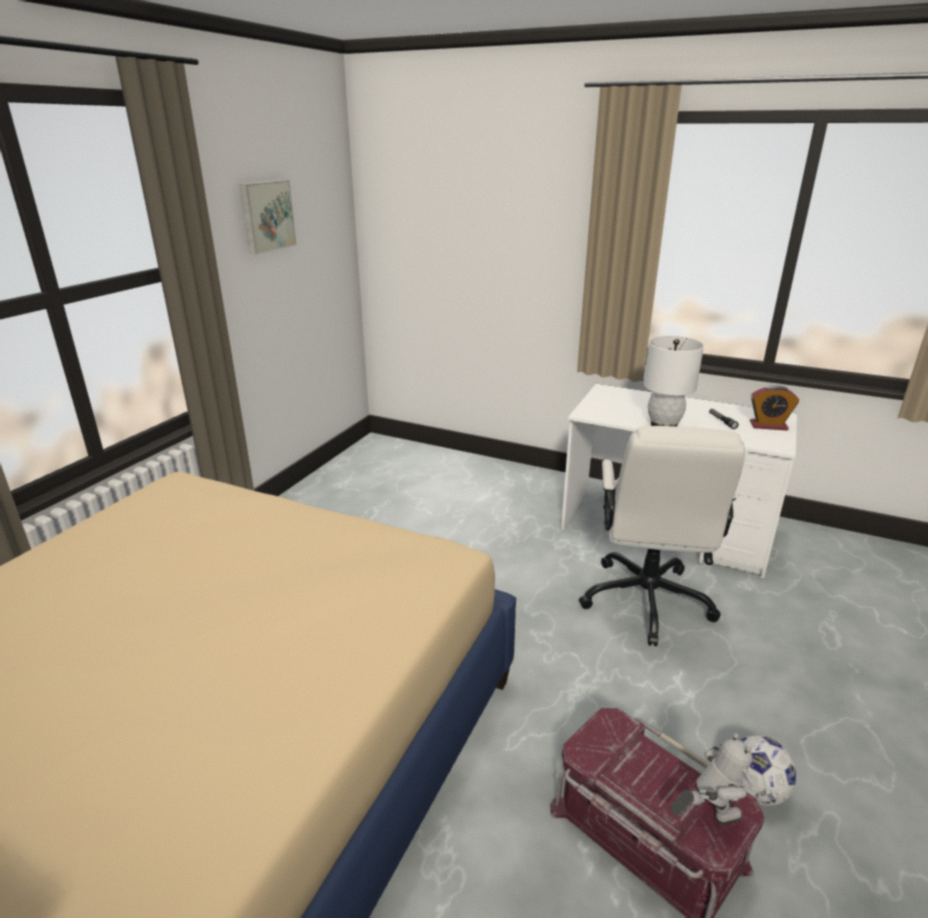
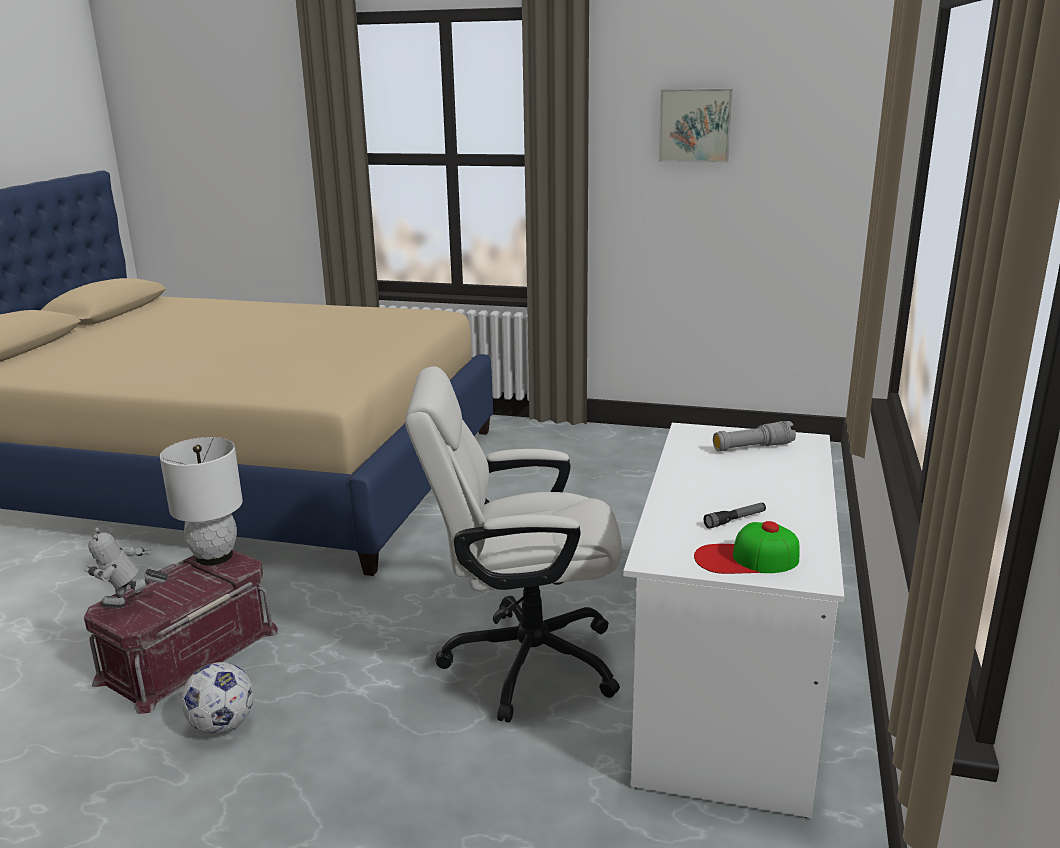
camera: 80 degrees right, 5 degrees down
white table lamp [644,336,704,426] -> white table lamp moved to [160,437,243,565]
toy robot [671,733,752,825] -> toy robot turned 105 degrees clockwise [84,528,169,608]
alarm clock [750,385,799,430] -> cap [694,521,800,574]
none -> grey flashlight [713,421,796,451]

